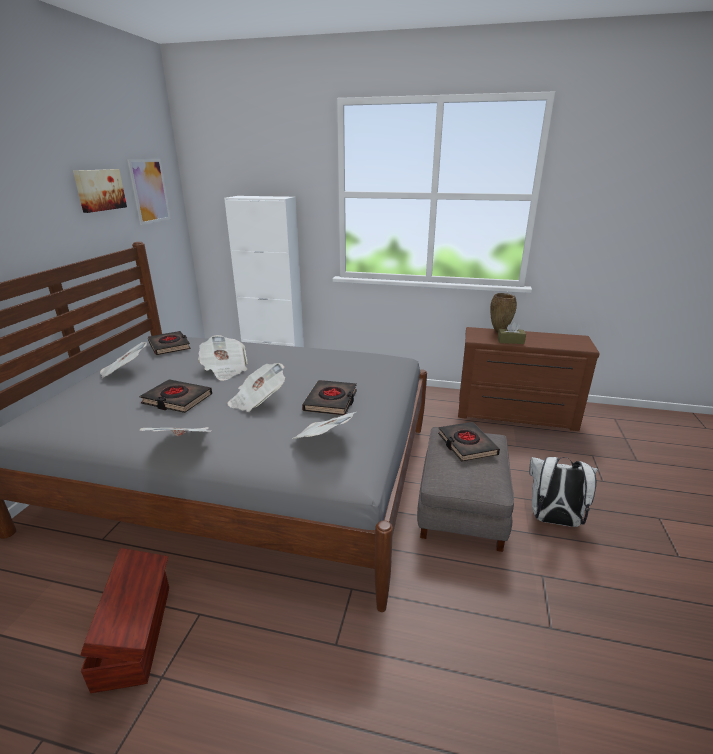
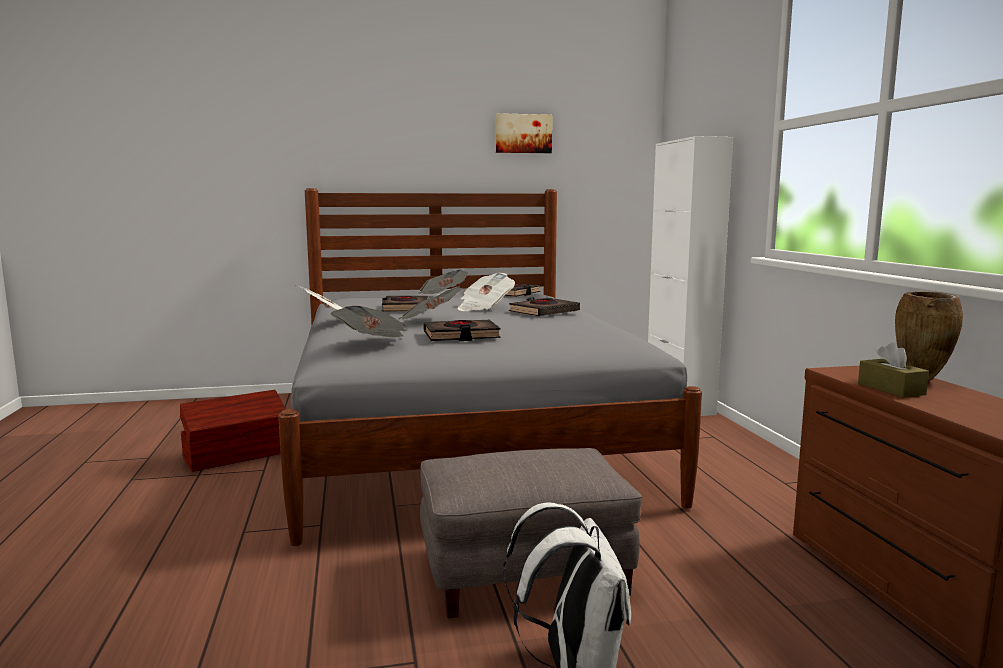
camera: 65 degrees right, 15 degrees down
picture [127,159,171,225] -> none
black book [438,422,500,462] -> black book moved to [509,297,580,316]

